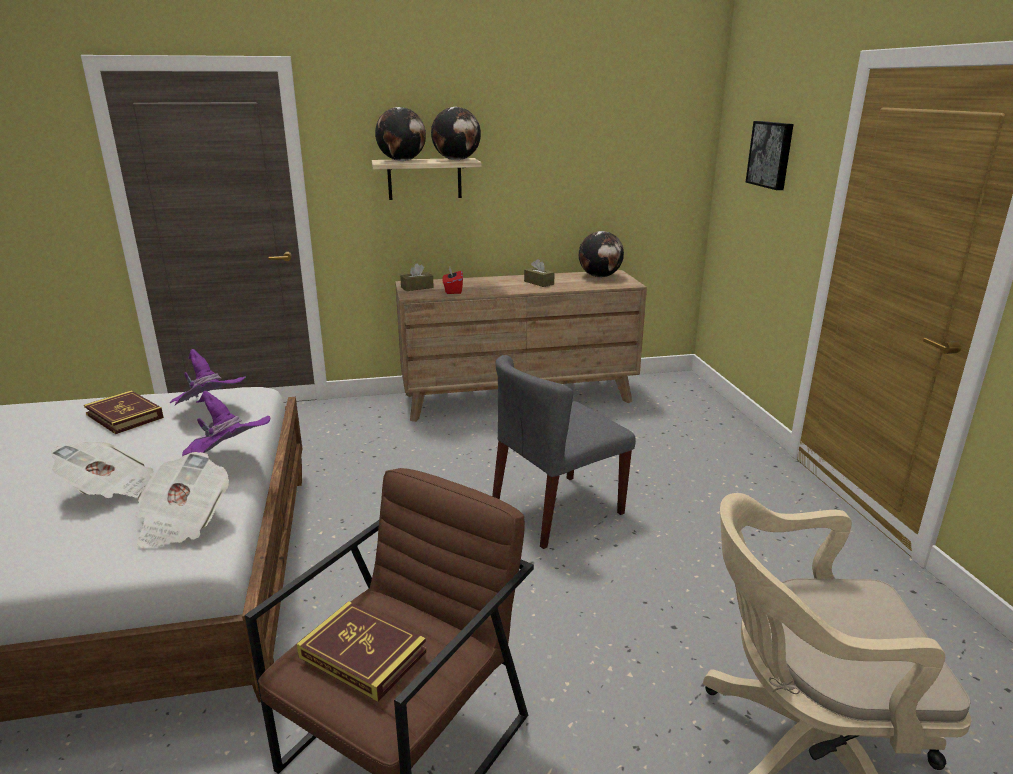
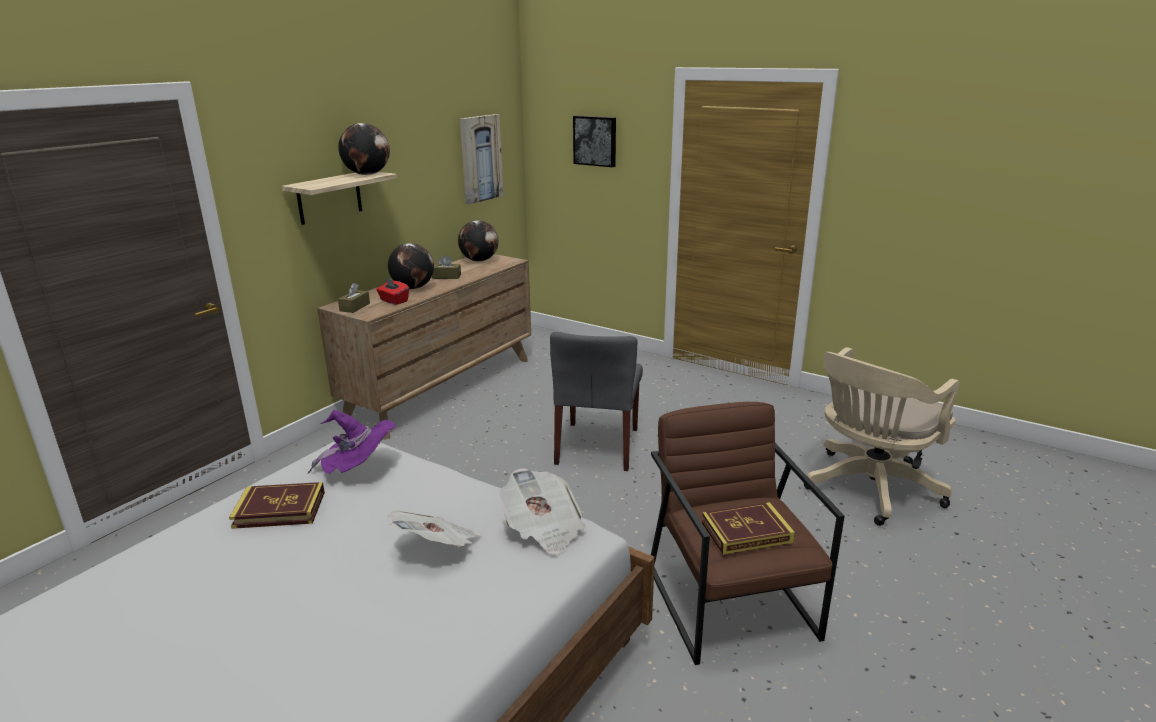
camera: 45 degrees left, 0 degrees up
purple hat [182,391,271,456] -> none
globe [375,107,426,161] -> globe moved to [388,243,434,289]
none -> picture [460,114,504,205]

